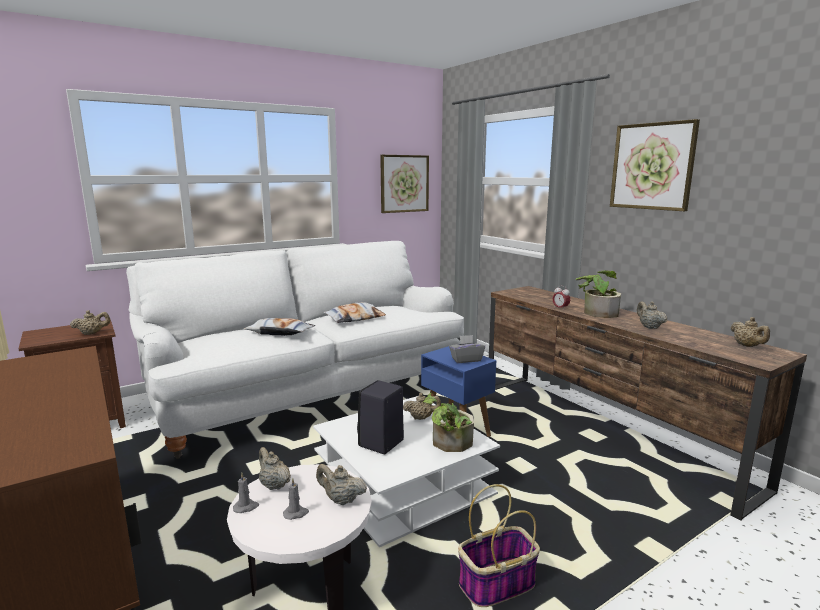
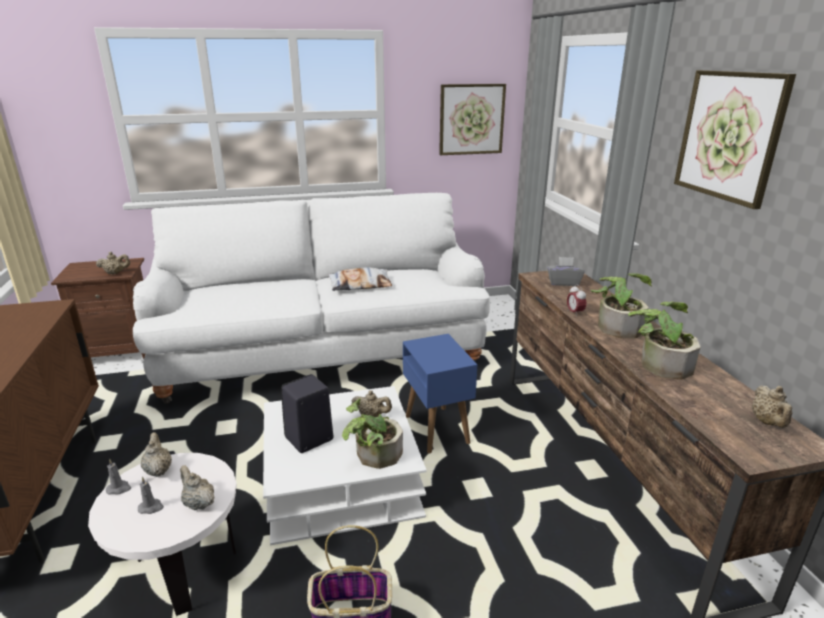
camera: 20 degrees right, 10 degrees up
pillow [243,318,315,336] -> none
grey tissue box [449,335,485,363] -> grey tissue box moved to [547,257,585,286]
beige teapot [637,301,667,329] -> potted plant [628,301,700,380]

